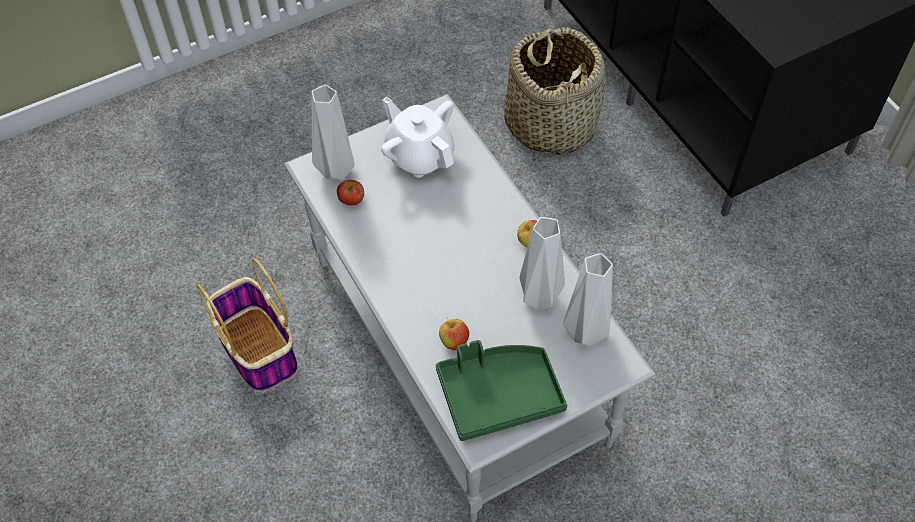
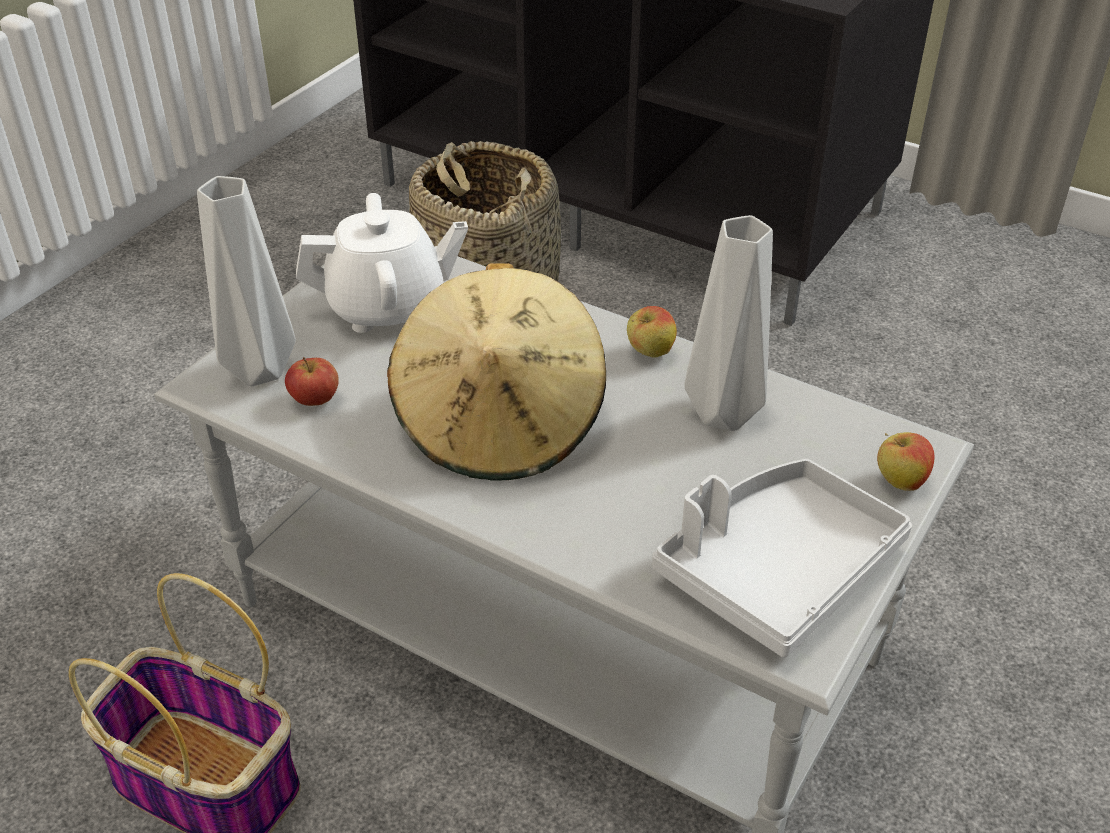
camera: 30 degrees left, 15 degrees down
white teapot [381,97,454,178] -> white teapot turned 150 degrees clockwise [296,193,468,333]
green tray [436,340,567,441] -> grey tray [652,459,912,657]
apple [439,317,469,350] -> apple moved to [877,432,934,491]
grey vase [563,253,613,346] -> none
none -> beige hat [387,263,606,481]

